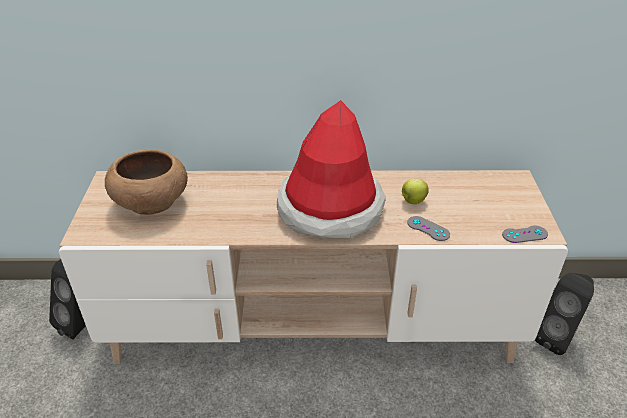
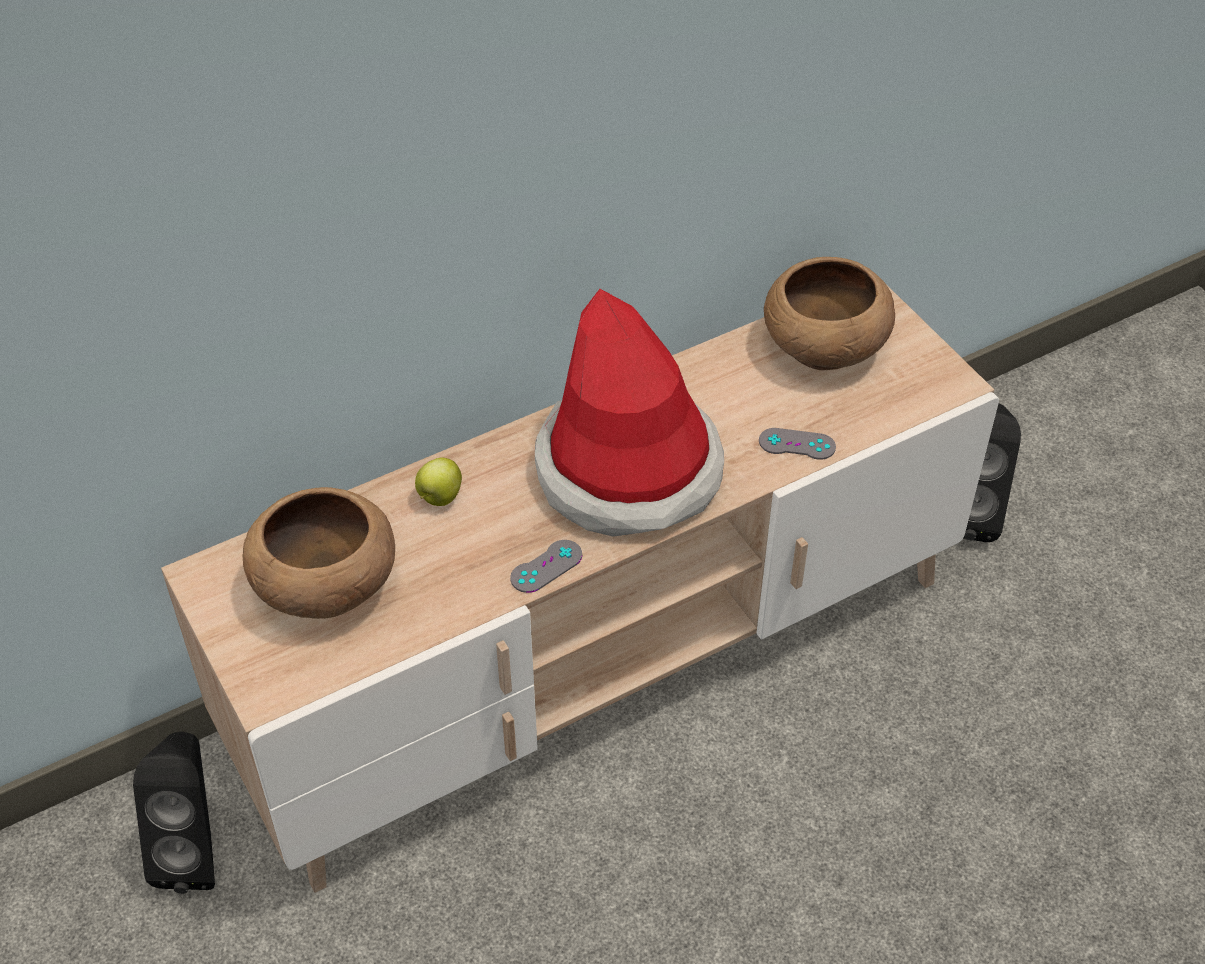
camera: 30 degrees left, 10 degrees up
apple [402,179,429,204] -> apple moved to [415,458,462,506]
grey game controller [502,225,548,243] -> grey game controller moved to [510,540,582,593]
none -> brown bowl [764,257,895,370]

